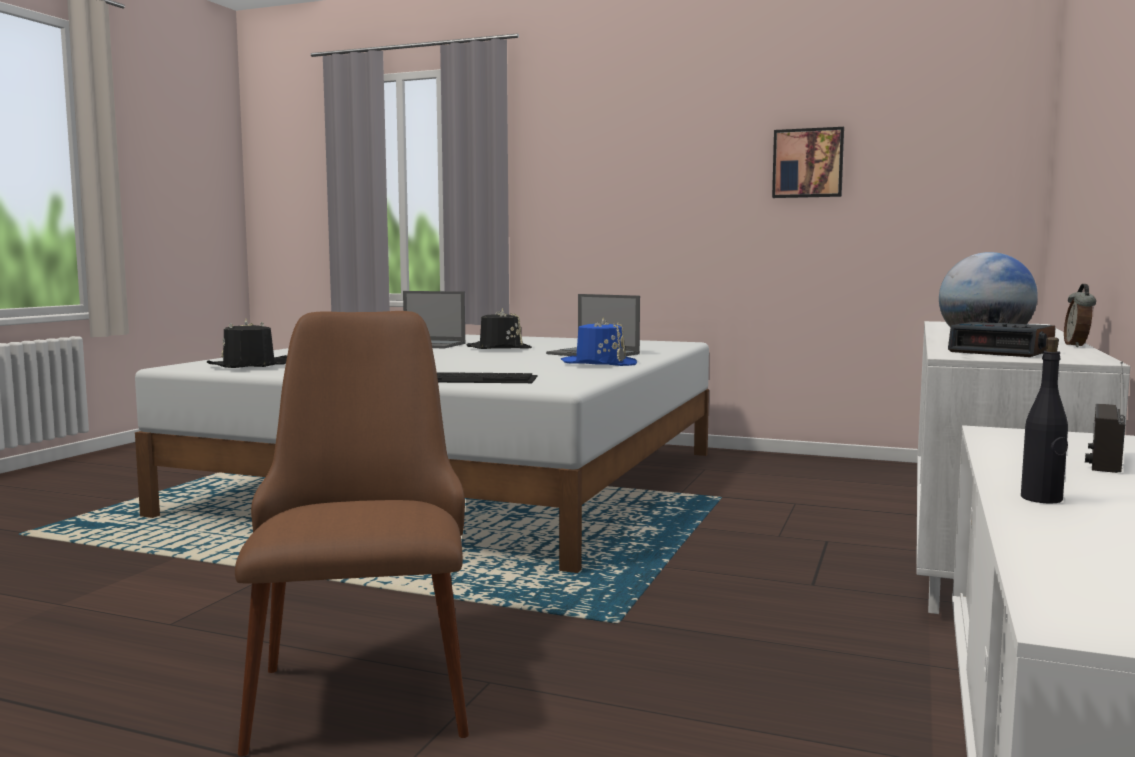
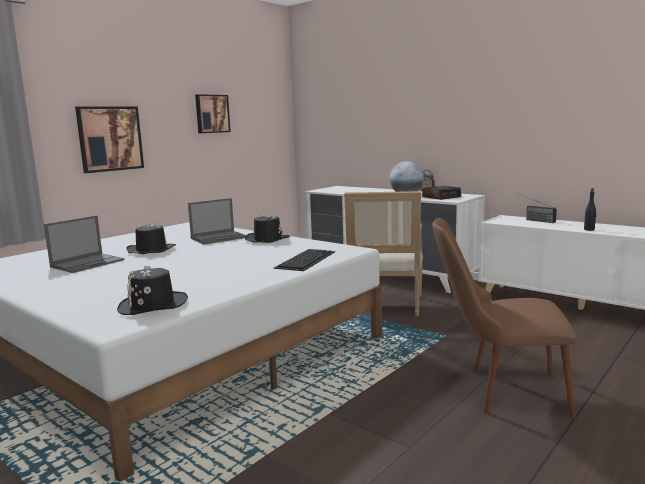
camera: 70 degrees left, 5 degrees up
blue hat [561,317,637,366] -> black hat [245,212,290,243]
none -> picture [75,106,144,173]
none -> armchair [344,191,423,317]

